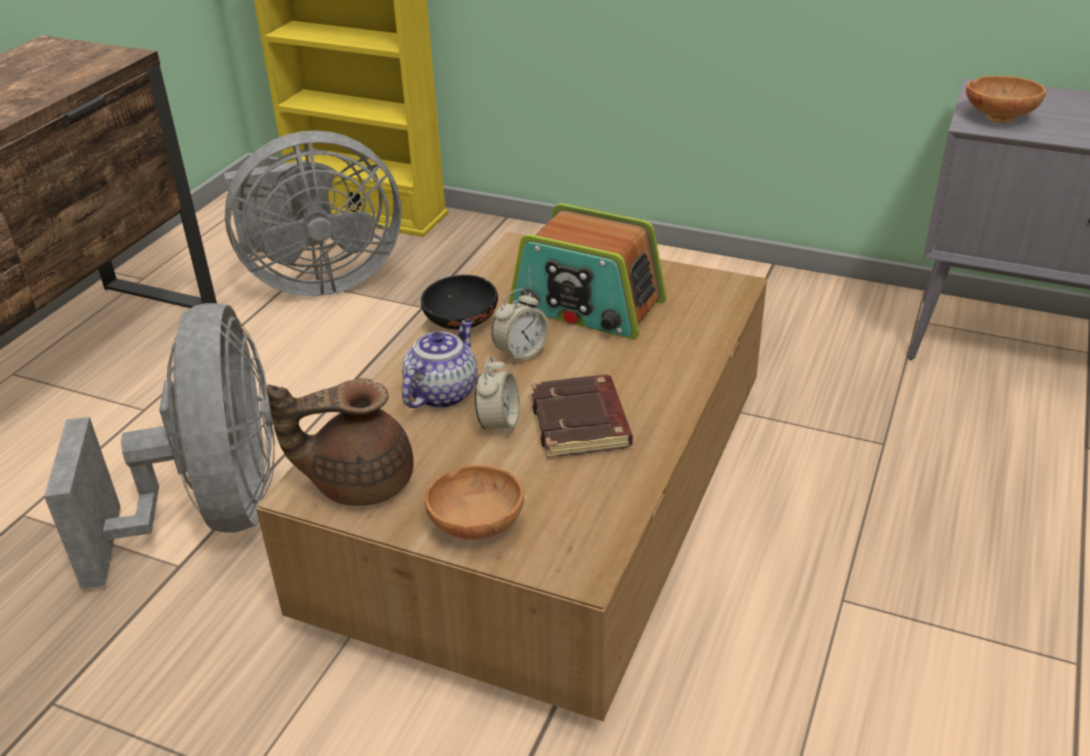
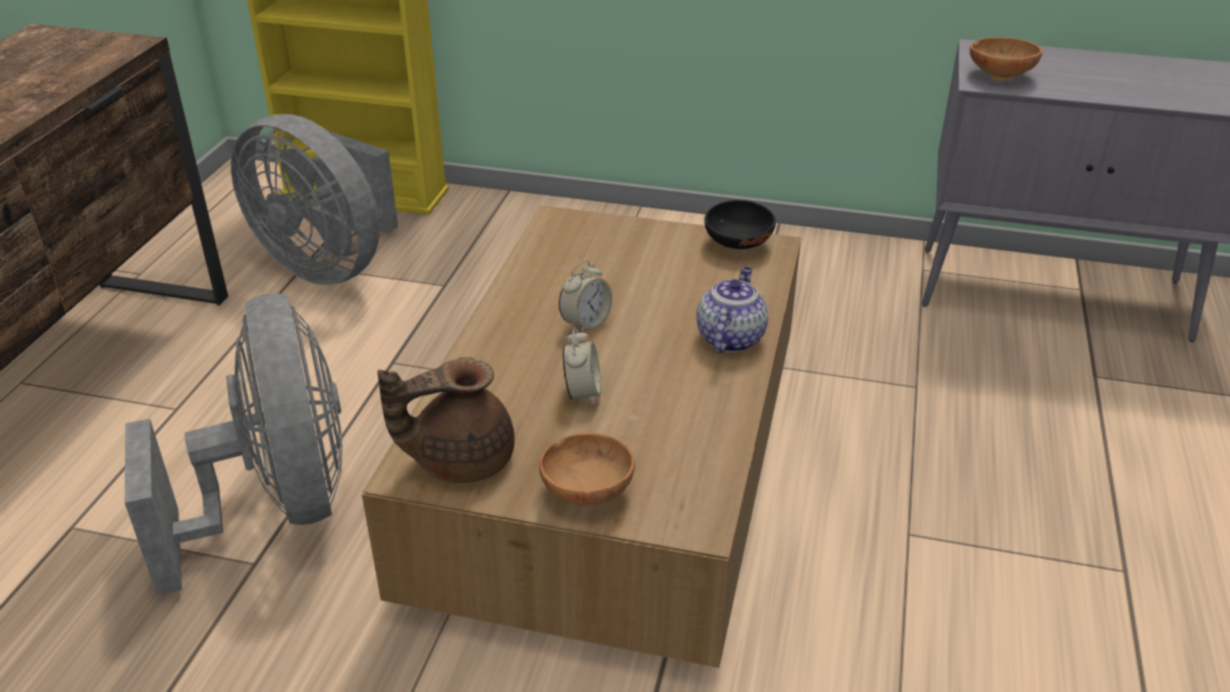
camera: 10 degrees left, 0 degrees up
grey fan [224,130,402,296] -> grey fan turned 60 degrees clockwise [231,114,398,285]
teapot [402,319,477,408] -> teapot moved to [697,267,768,353]
black bowl [421,275,498,330] -> black bowl moved to [705,200,776,249]
radio [509,203,667,339] -> none
brown book [531,375,633,458] -> none

